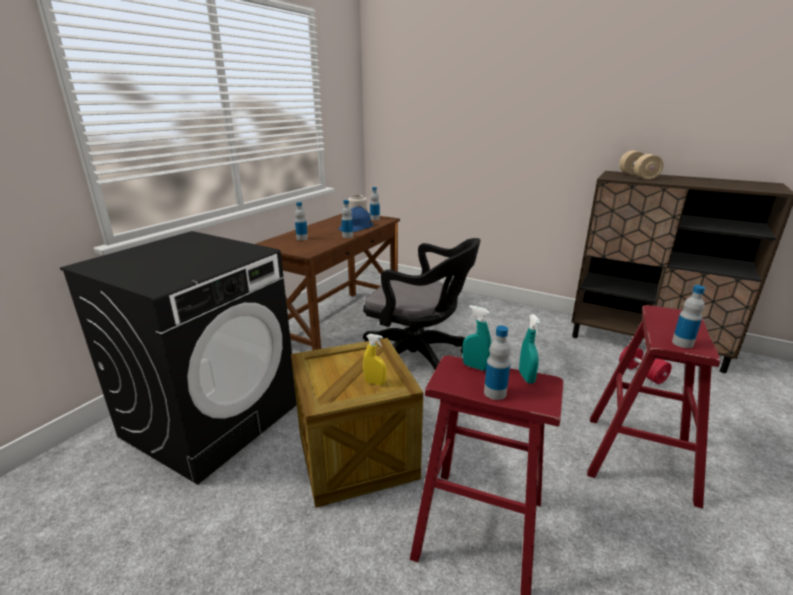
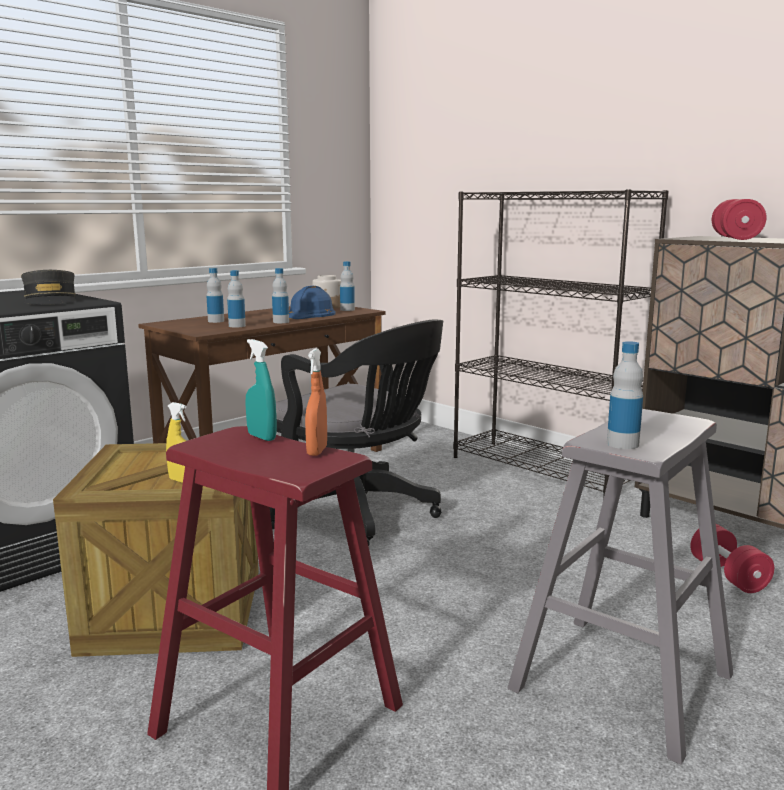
camera: 15 degrees right, 10 degrees down
bottle [484,326,511,400] -> bottle moved to [227,270,246,328]
turquoise spray bottle [519,314,541,384] -> orange spray bottle [305,348,327,456]
red stool [587,305,720,509] -> grey stool [508,409,733,765]
beige dumbbell [619,151,663,180] -> red dumbbell [712,199,767,240]
none -> grey cap [21,270,76,305]
none -> black bookcase [453,189,669,499]

